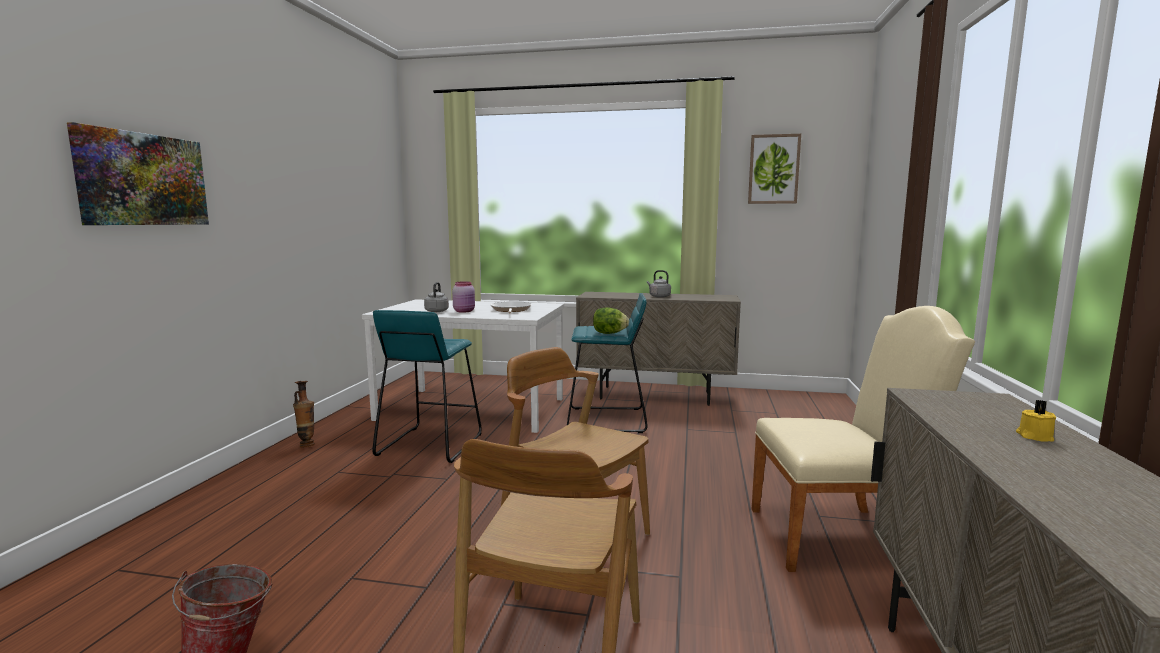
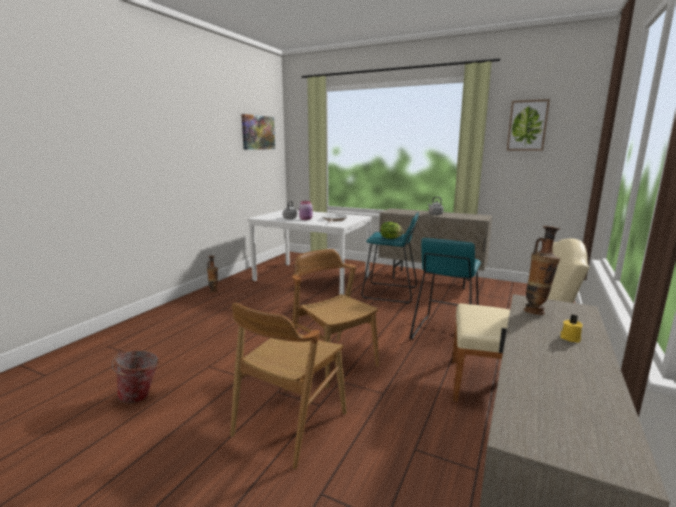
camera: 15 degrees right, 5 degrees up
picture [67,122,209,225] -> picture moved to [241,114,275,150]
turquoise stool [372,310,481,463] -> turquoise stool moved to [410,238,481,340]
none -> vase [524,226,560,315]

